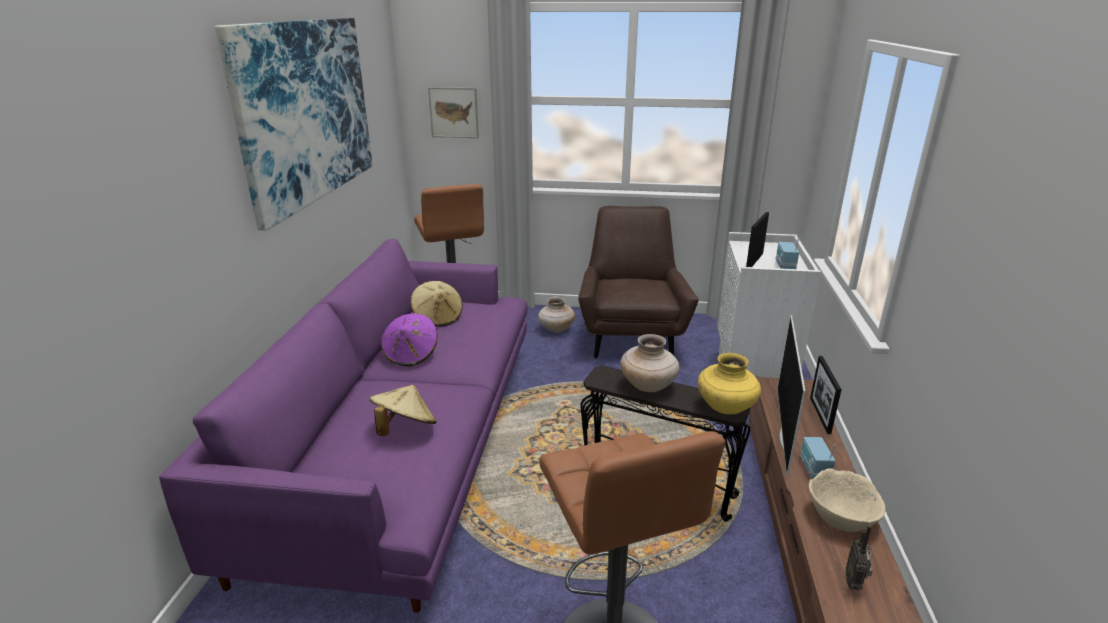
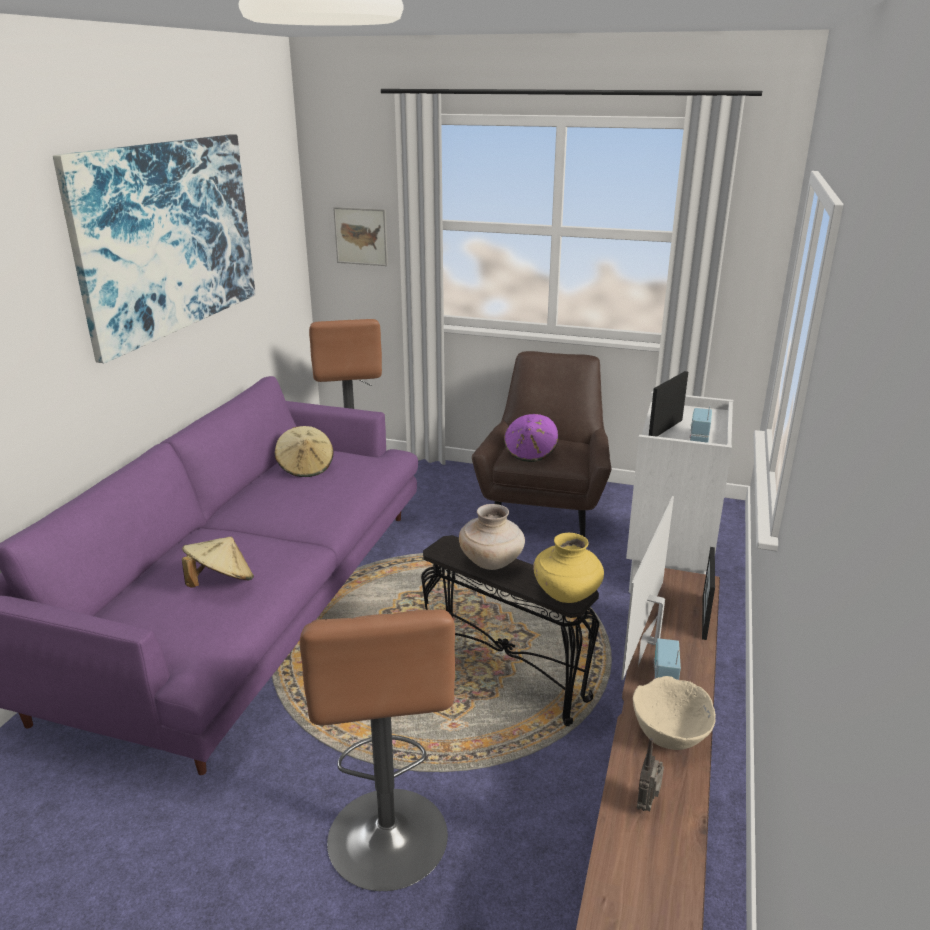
camera: 10 degrees right, 0 degrees up
purple hat [381,313,438,366] -> purple hat moved to [504,414,558,462]
beige vase [538,296,575,333] -> none

